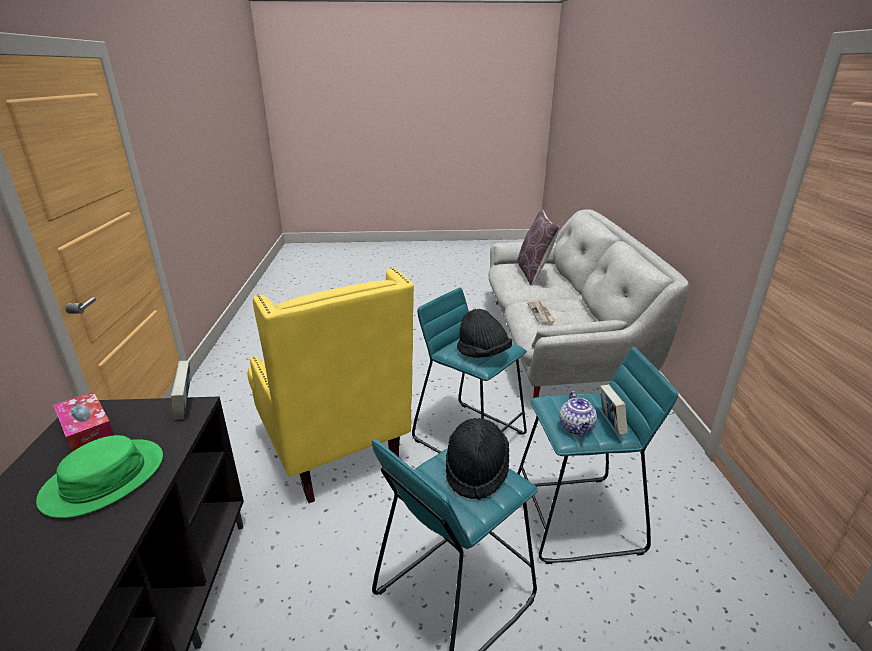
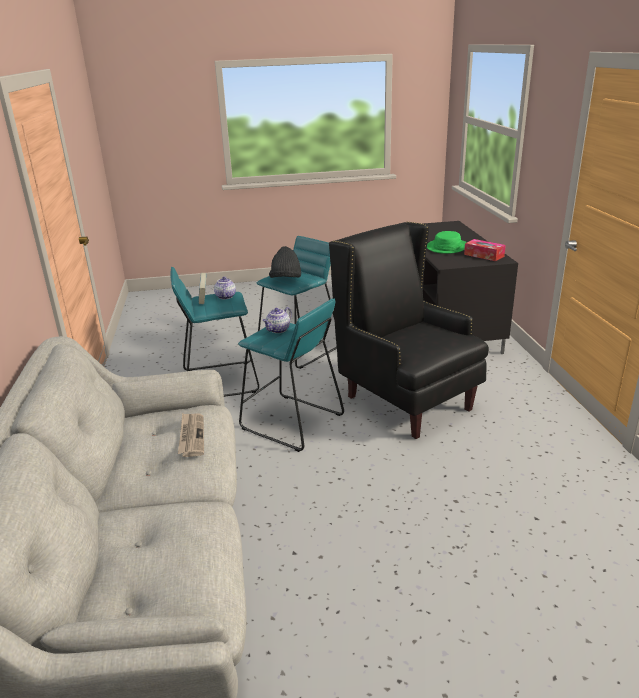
camera: 175 degrees right, 0 degrees up
book [171,361,190,420] -> none
yellow armchair [248,267,414,503] -> black armchair [329,222,489,439]
black hat [457,309,512,358] -> teapot [263,307,292,333]
brown pillow [517,209,560,286] -> none

